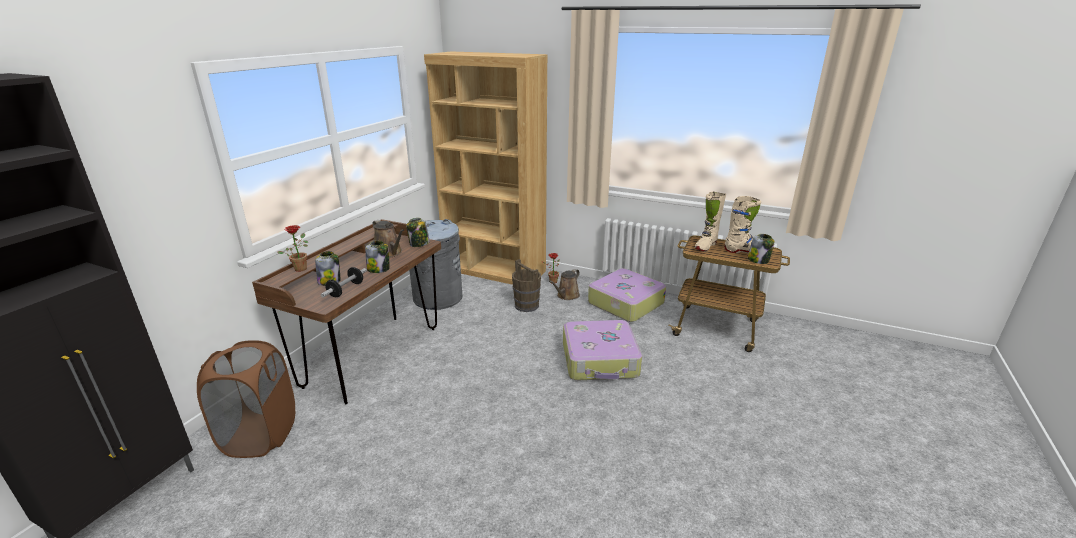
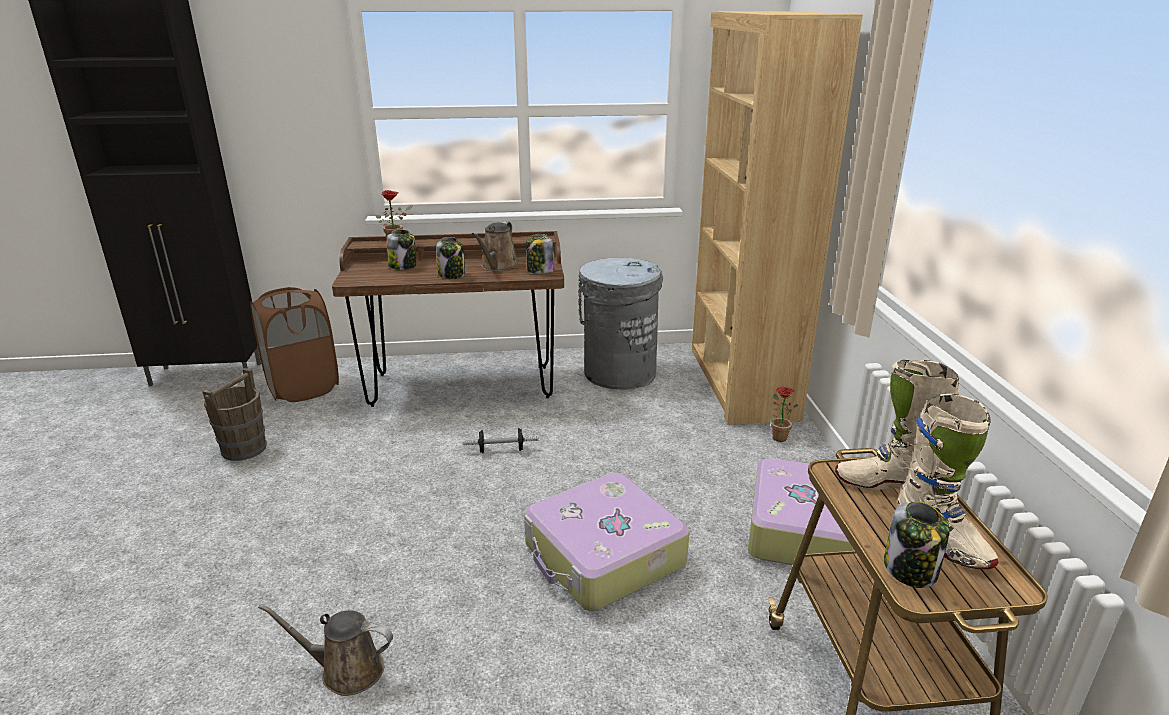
camera: 60 degrees right, 0 degrees up
dumbbell [321,267,367,297] -> dumbbell moved to [463,428,539,453]
brown bucket [512,259,541,312] -> brown bucket moved to [202,368,267,461]
brown watering can [549,269,580,300] -> brown watering can moved to [258,604,393,696]

